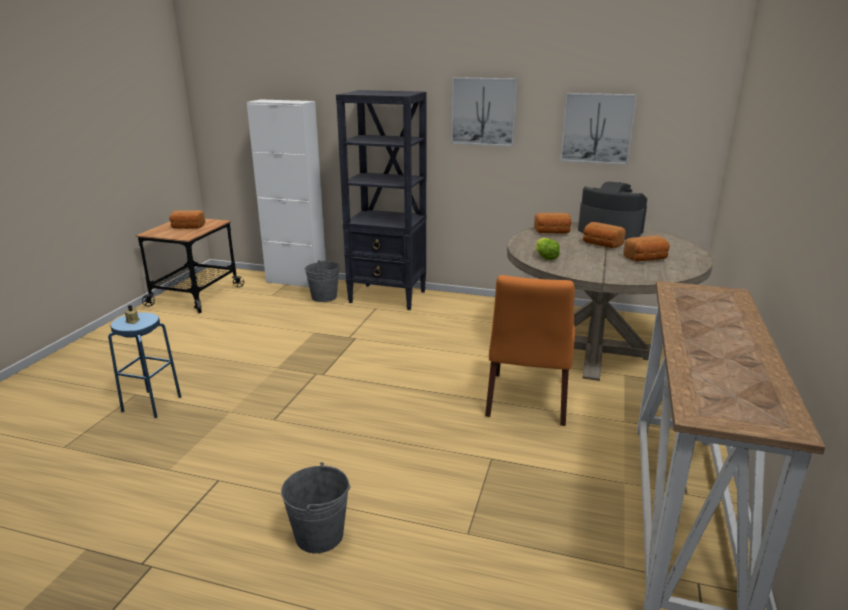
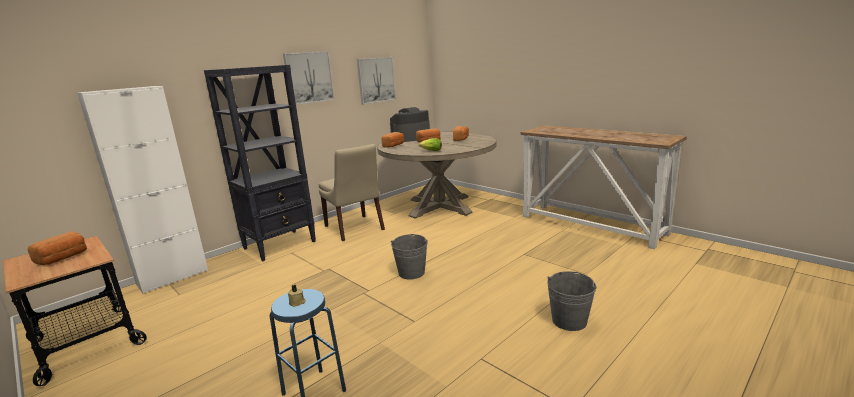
camera: 60 degrees left, 5 degrees down
grey bucket [305,260,340,302] -> grey bucket moved to [391,234,428,279]
orange chair [485,275,575,426] -> none
none -> beige chair [319,144,385,241]

